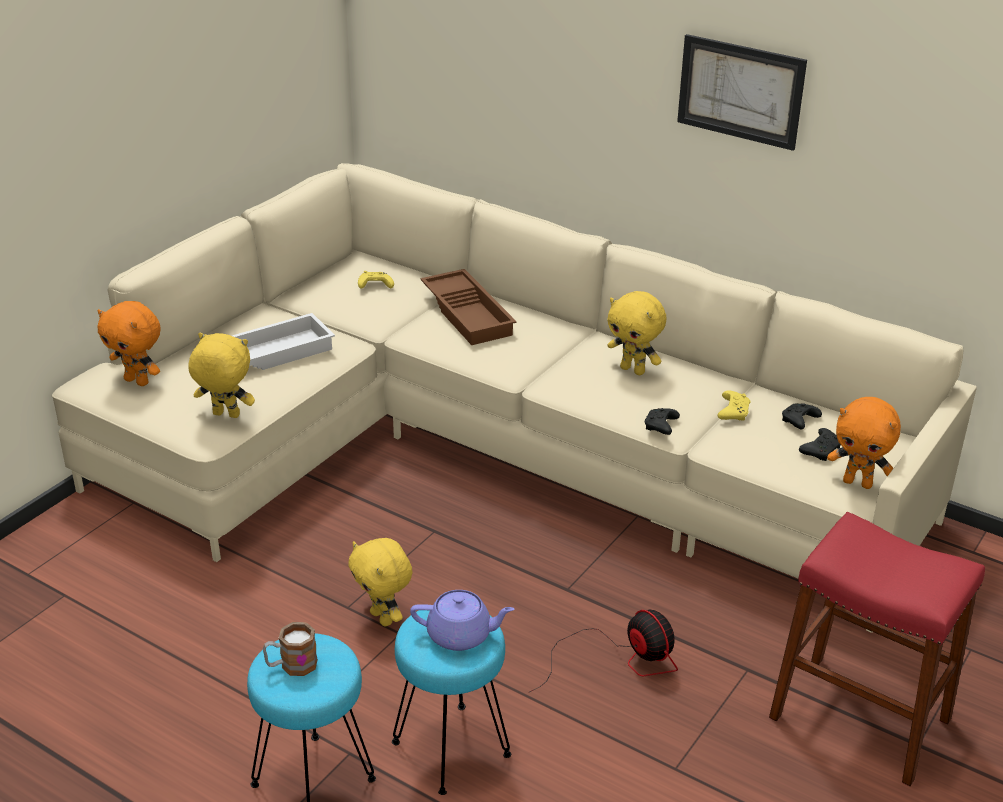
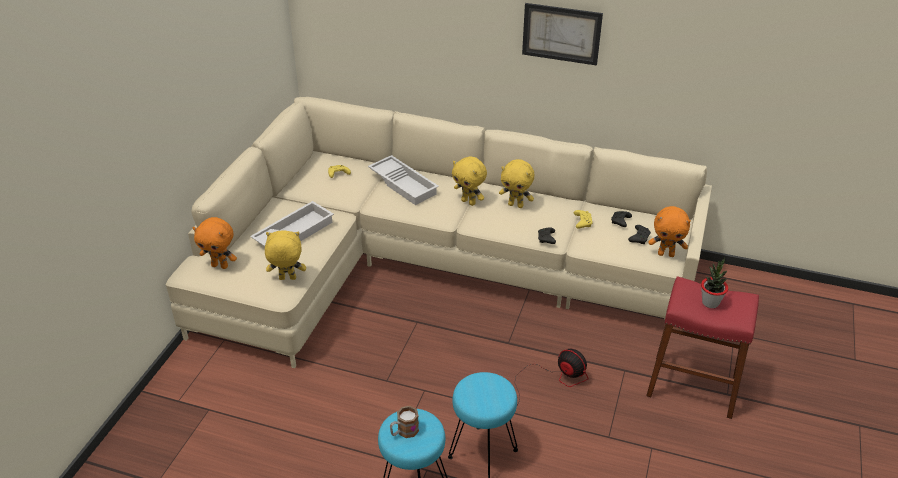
camera: 15 degrees left, 5 degrees up
yellow plush toy [348,538,413,626] -> yellow plush toy moved to [452,157,487,206]
purple teapot [410,590,514,651] -> none
brown tray [420,269,517,345] -> white tray [368,155,439,205]
none -> potted plant [701,257,728,308]

